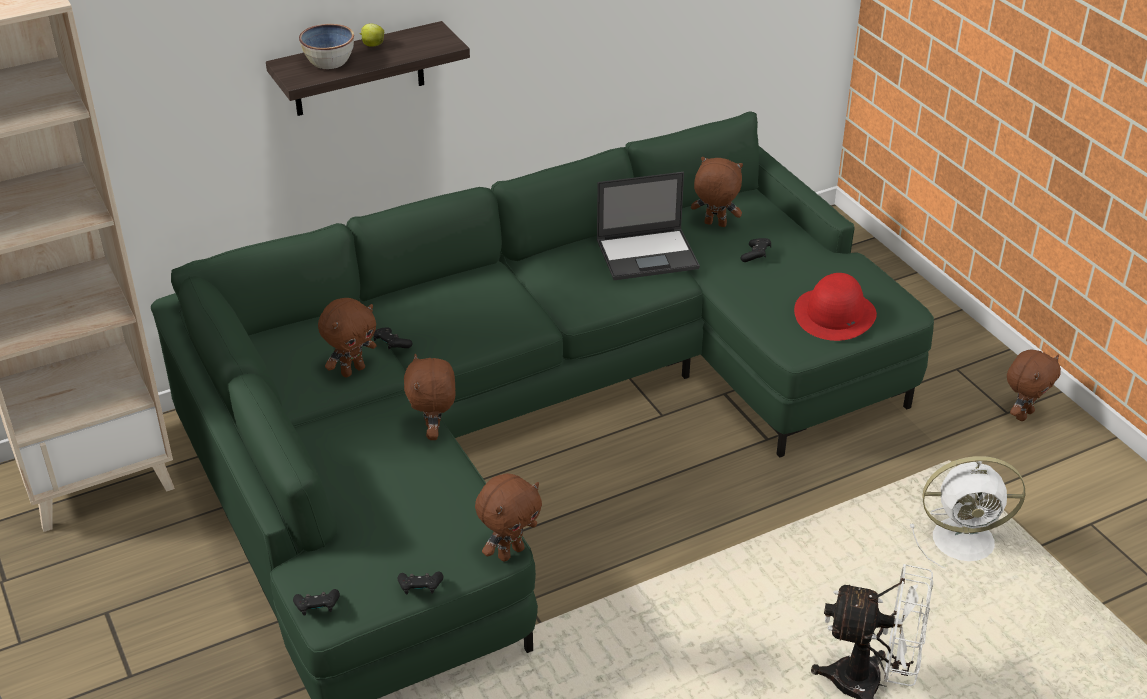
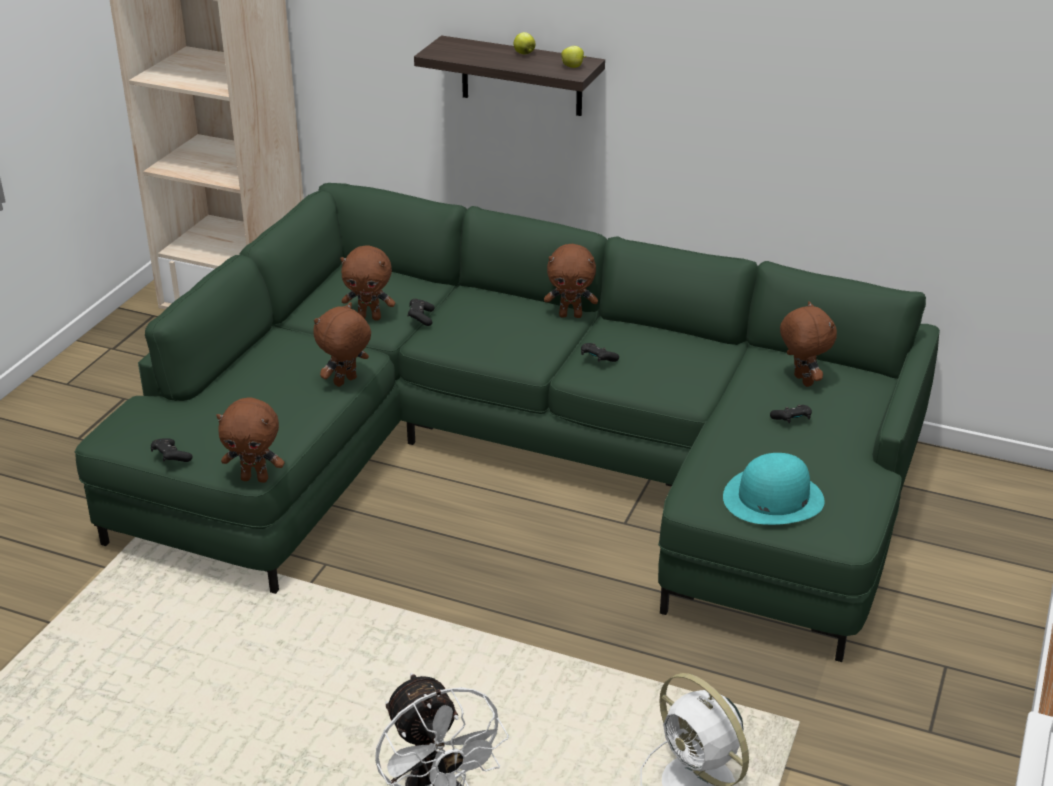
camera: 50 degrees right, 5 degrees down
black game controller [293,589,340,616] -> black game controller moved to [581,343,619,362]
bowl [299,24,354,69] -> none
laptop [596,172,700,280] -> none
red hat [794,273,877,341] -> turquoise hat [723,453,825,525]
brown plush toy [1007,349,1061,421] -> brown plush toy moved to [544,244,598,318]
none -> apple [561,46,586,68]

